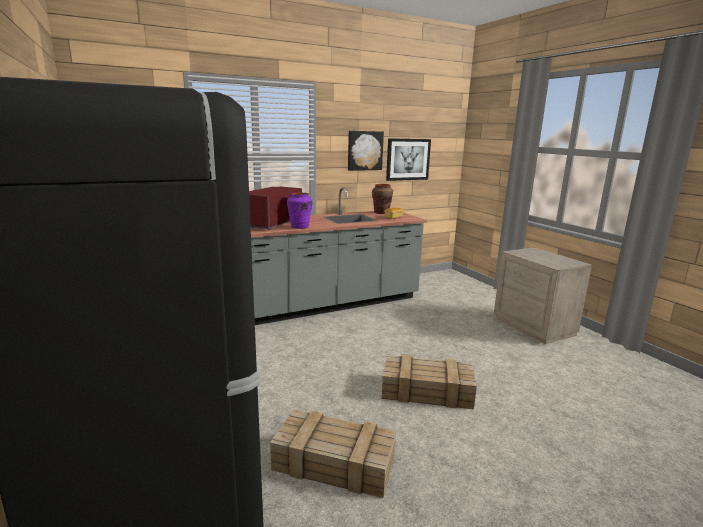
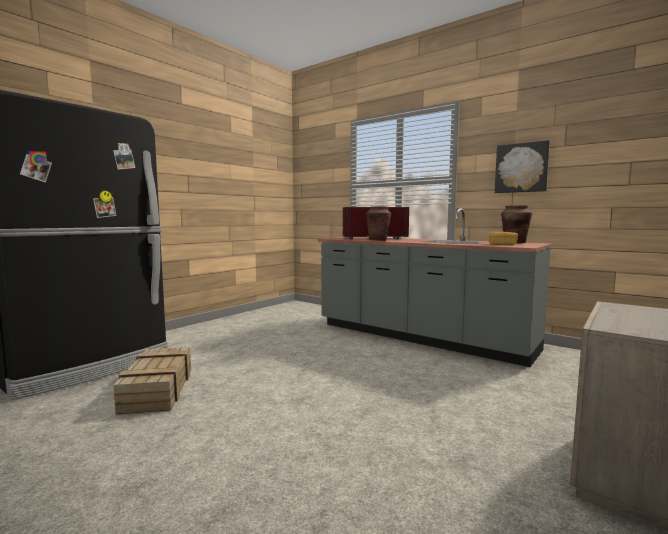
camera: 65 degrees right, 10 degrees down
purple vase [287,193,312,229] -> brown vase [366,206,391,241]
crate [382,354,477,409] -> none
picture [386,138,431,181] -> none

